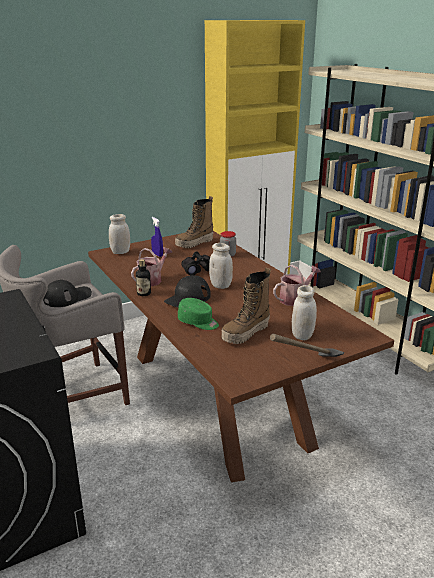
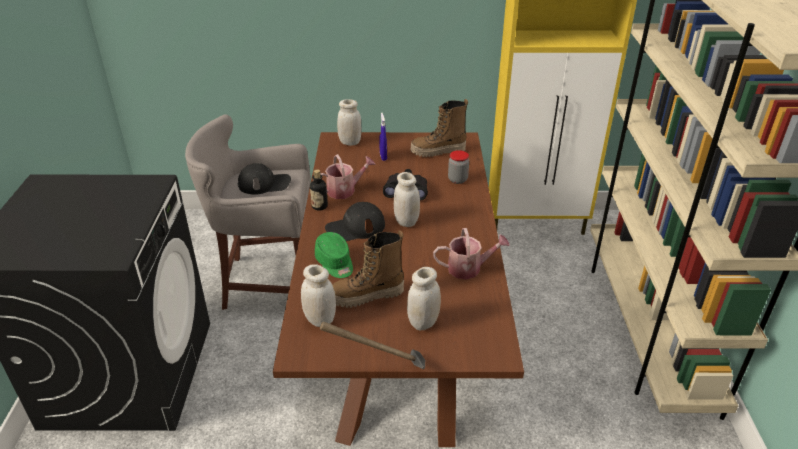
camera: 30 degrees right, 10 degrees up
none -> white jar [301,264,336,327]

